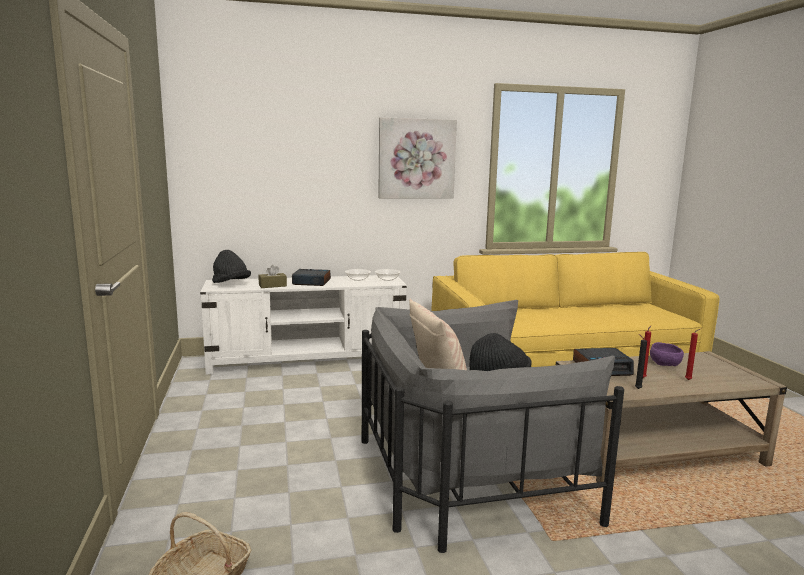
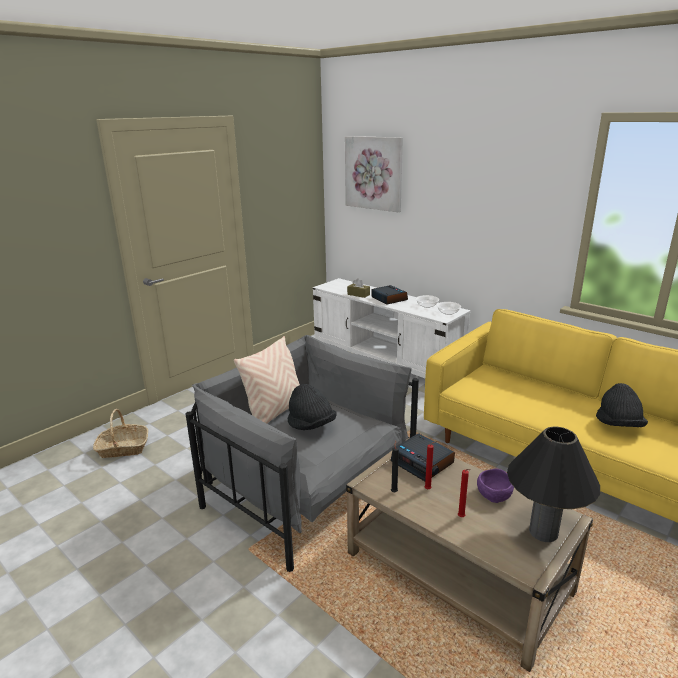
camera: 55 degrees right, 10 degrees up
black hat [212,250,251,283] -> black hat moved to [596,383,648,427]
picture [378,117,457,199] -> picture moved to [345,136,403,212]
none -> black table lamp [507,427,600,542]

